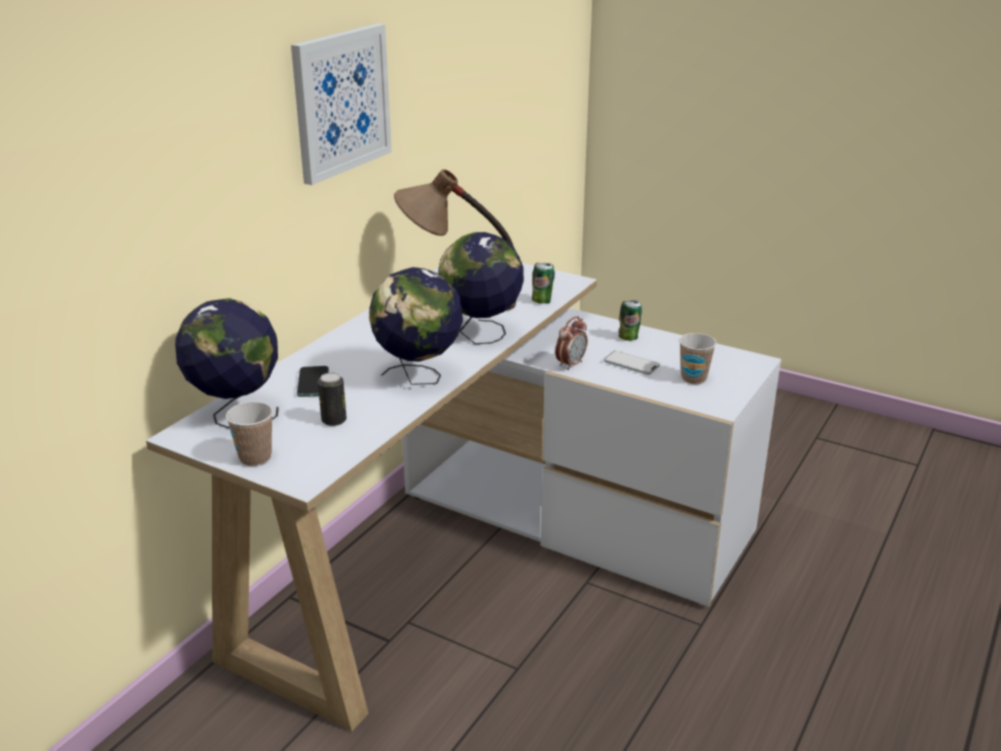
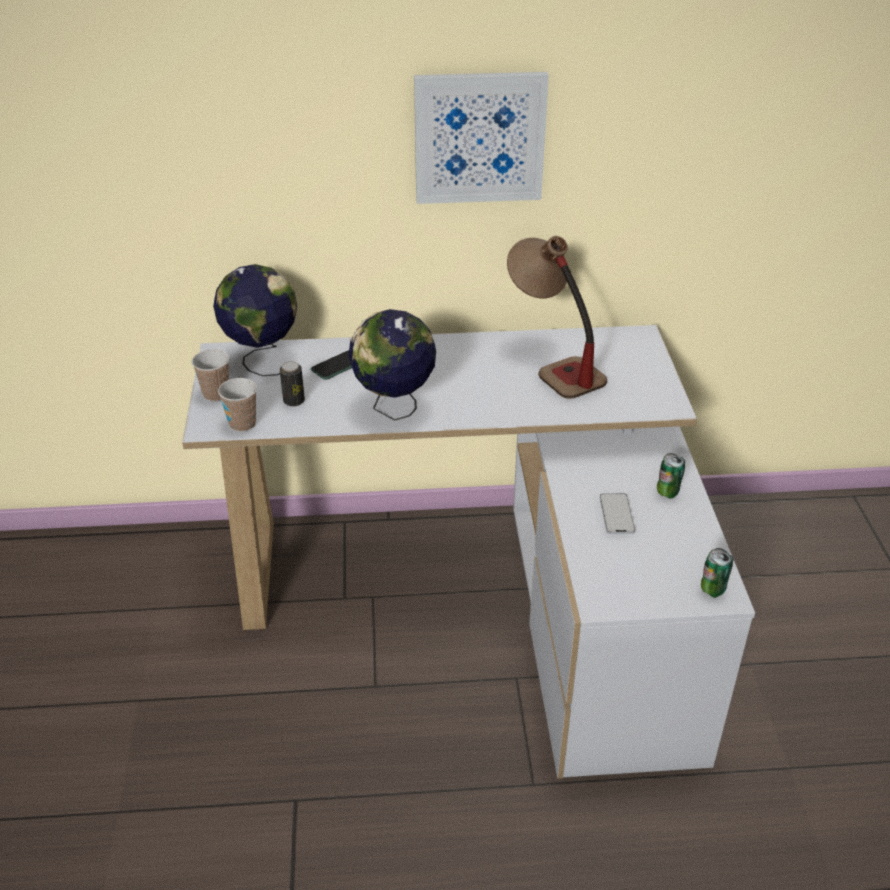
camera: 55 degrees right, 10 degrees up
globe [438,232,524,344] -> none
can [532,263,555,304] -> can moved to [701,548,734,598]
alarm clock [555,316,588,370] -> none
cup [679,333,716,384] -> cup moved to [218,378,257,432]

